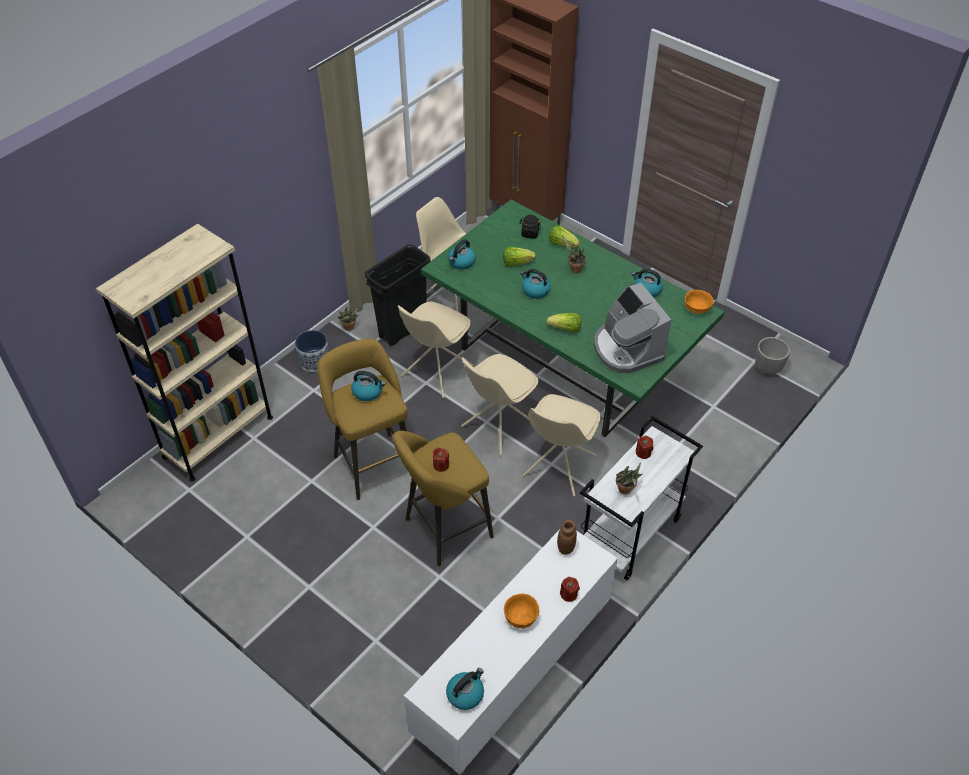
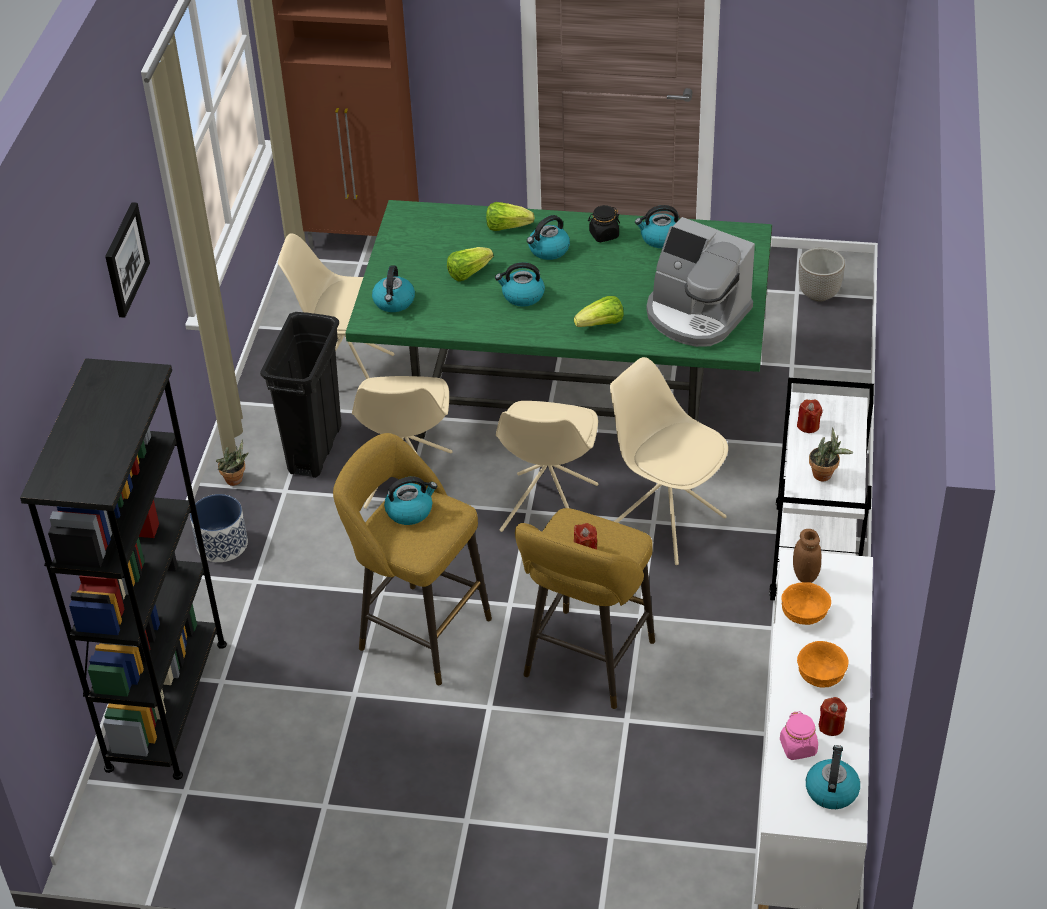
camera: 30 degrees left, 5 degrees down
beige bookcase [96,223,273,482] -> black bookcase [20,358,227,780]
black jar [520,215,541,238] -> black jar moved to [588,205,620,242]
beige chair [522,394,600,497] -> beige chair turned 135 degrees clockwise [610,357,728,565]
red candle [560,577,580,602] -> red candle moved to [819,697,847,736]
potted plant [562,235,586,273] -> kettle [527,215,570,260]
orange bowl [685,290,714,314] -> orange bowl moved to [781,582,831,625]
none -> picture [105,202,150,318]
none -> pink jar [780,711,818,760]

